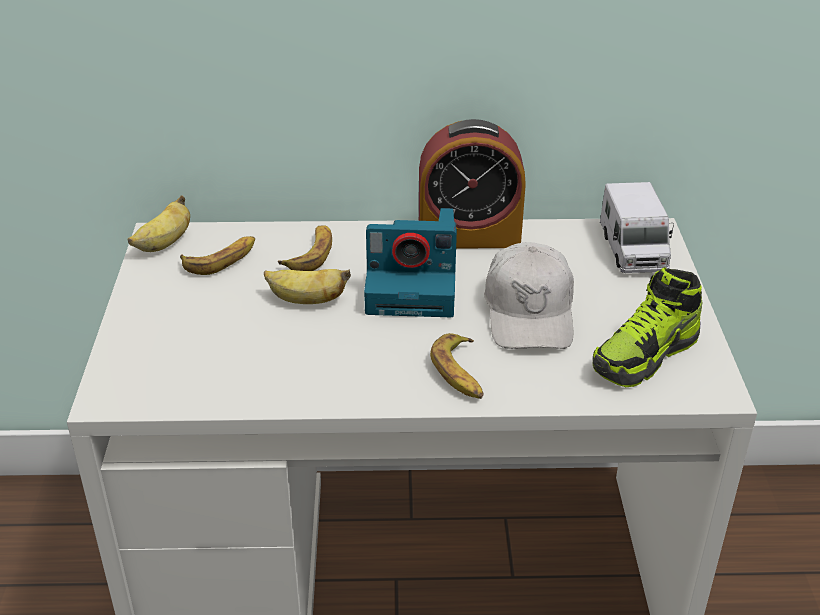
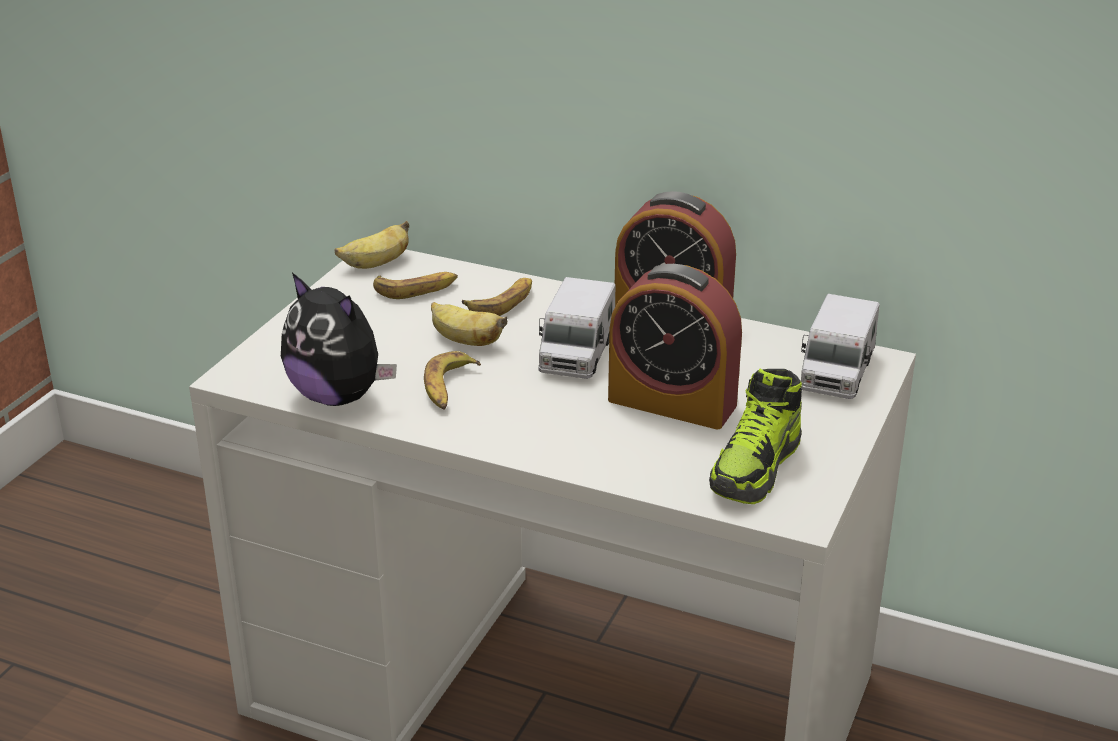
camera: 25 degrees right, 5 degrees down
camera [364,208,457,317] -> toy truck [538,277,615,379]
banana [430,333,484,399] -> banana moved to [424,351,481,410]
white cap [484,242,574,349] -> alarm clock [608,264,742,429]
shoe [593,267,702,387] -> shoe turned 45 degrees counterclockwise [709,368,802,504]
none -> plush toy [281,273,397,406]

